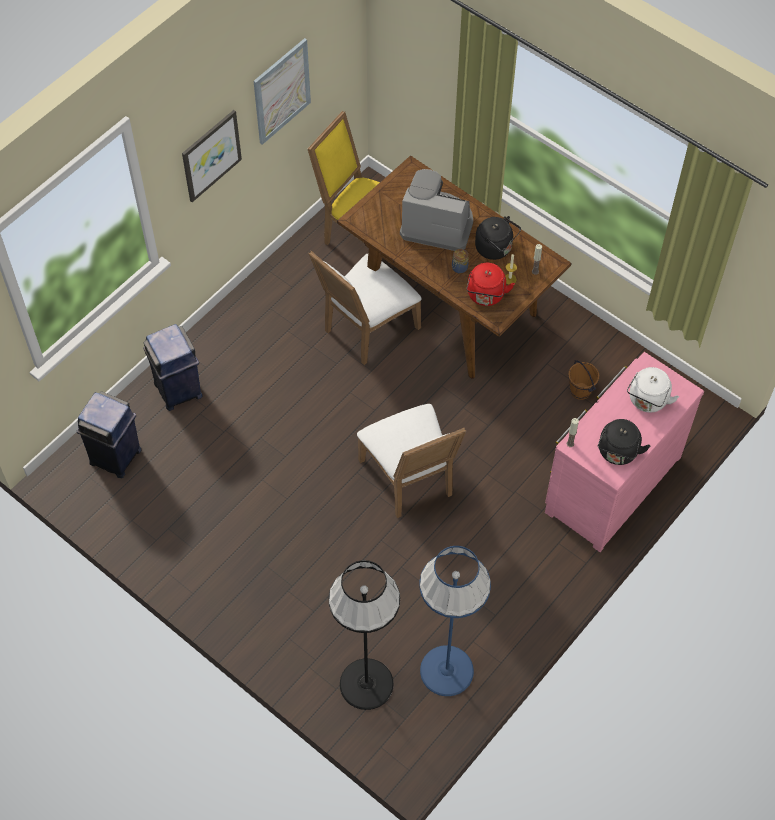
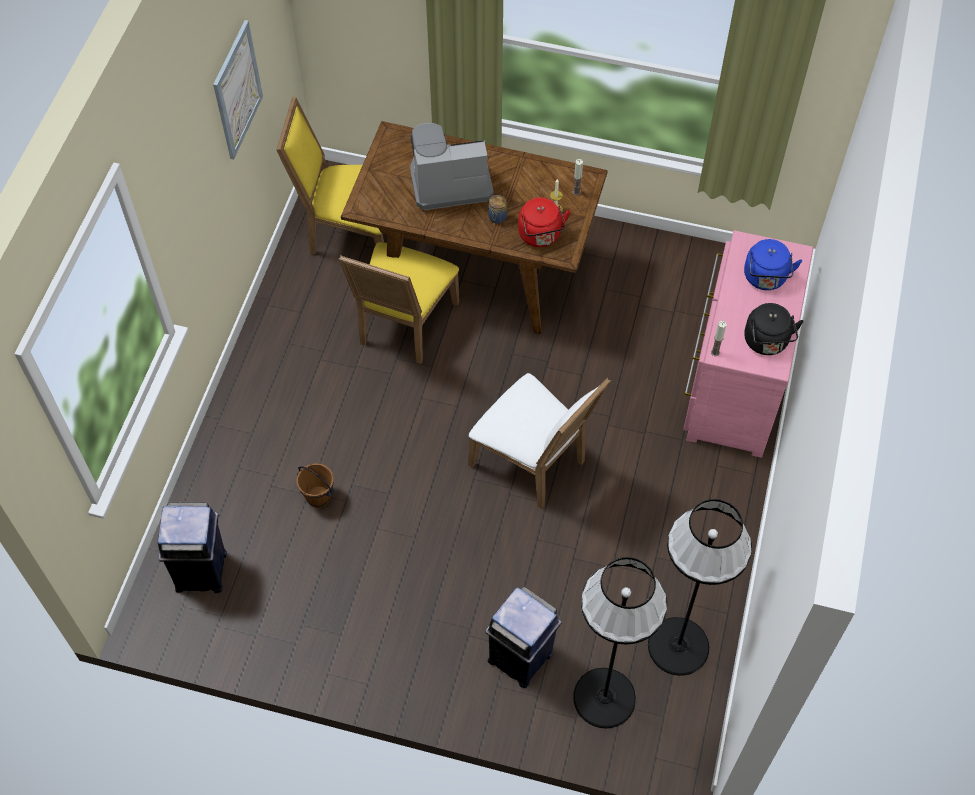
camera: 25 degrees left, 0 degrees up
blue trash can [143,324,203,411] -> blue trash can moved to [485,587,561,688]
picture [182,110,242,202] -> none
white chair [309,251,421,365] -> yellow chair [339,242,459,364]
blue floor lamp [419,546,491,696] -> black floor lamp [648,499,752,676]
black kettle [475,216,521,260] -> none
brown bucket [568,360,599,400] -> brown bucket moved to [296,463,335,507]
white kettle [627,367,679,413] -> blue kettle [744,239,802,290]

